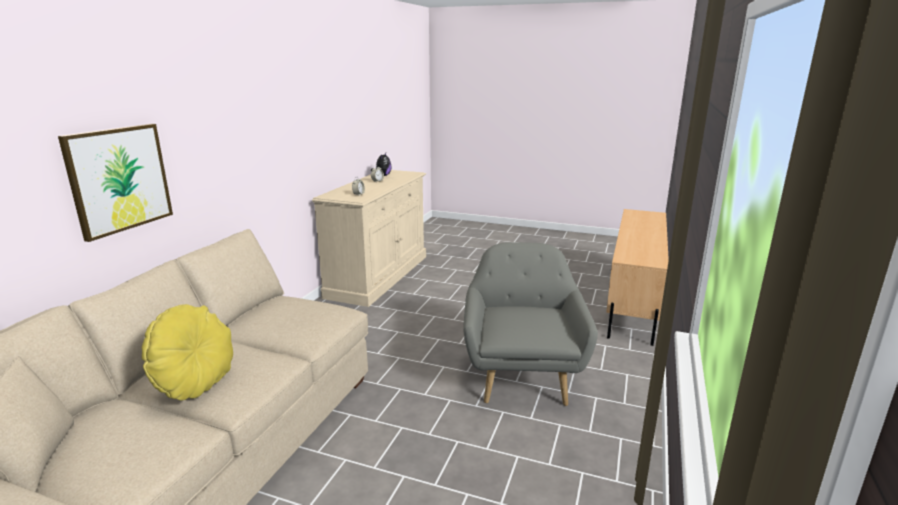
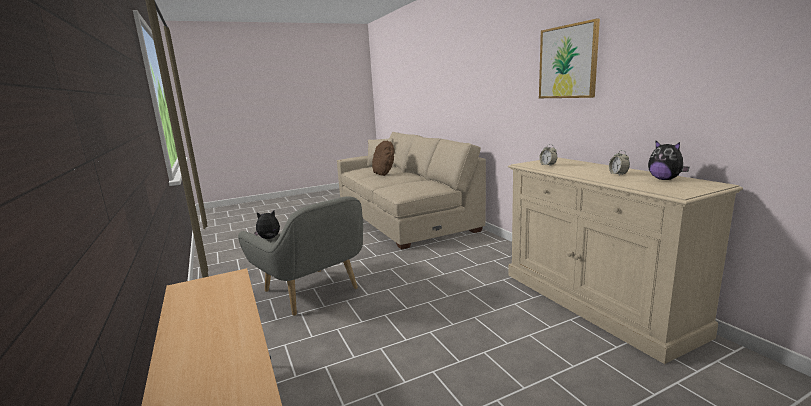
camera: 135 degrees right, 5 degrees down
picture [58,124,173,242] -> picture moved to [539,19,600,98]
yellow pillow [142,304,233,401] -> brown pillow [372,141,395,176]
none -> plush toy [254,210,280,239]

